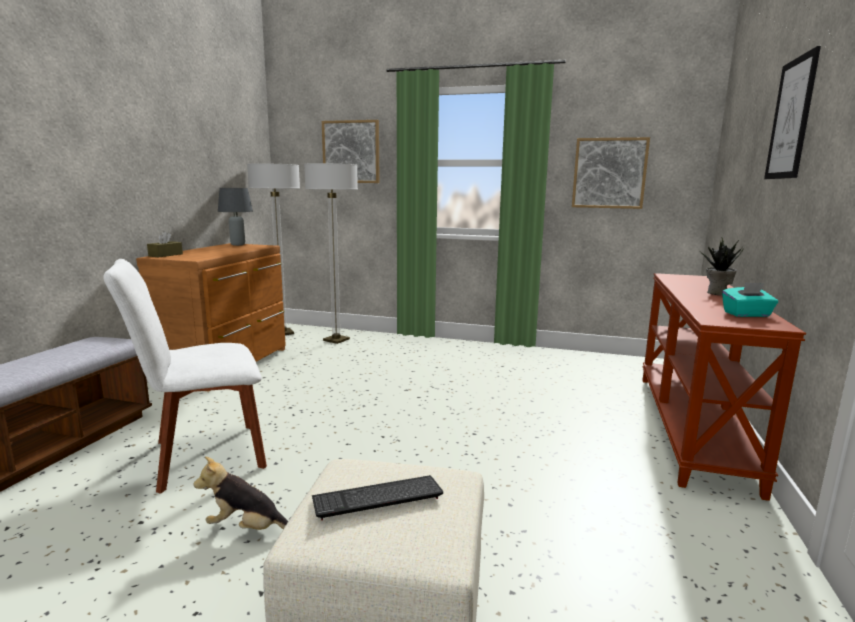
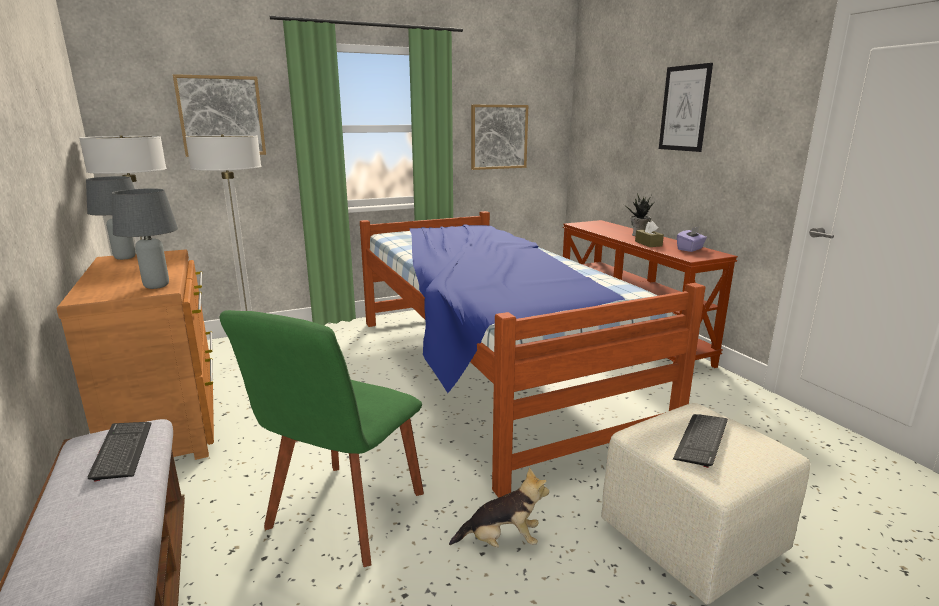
camera: 40 degrees left, 5 degrees up
white chair [103,259,267,494] -> green chair [220,310,424,567]
brown tissue box [147,231,183,257] -> brown tissue box moved to [635,221,664,247]
plush toy [194,456,288,530] -> plush toy turned 150 degrees counterclockwise [449,467,549,548]
turquoise tissue box [722,283,778,317] -> purple tissue box [677,226,707,252]
none -> keyboard [88,422,152,482]
none -> grey table lamp [112,188,178,289]
none -> bed [360,211,706,498]

